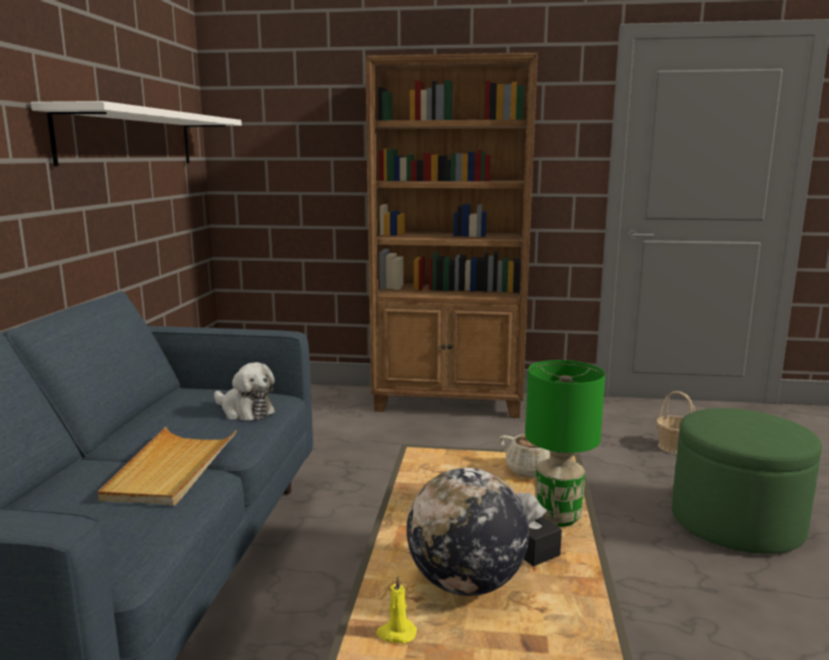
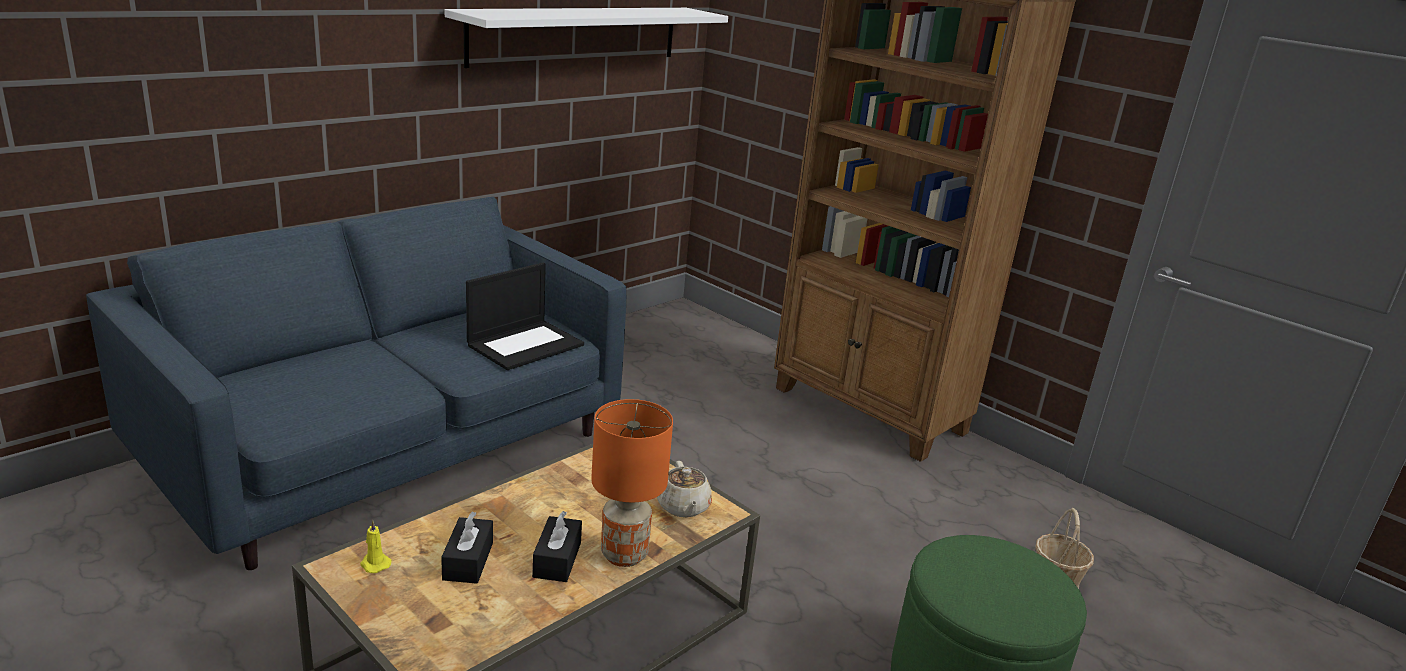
camera: 35 degrees right, 10 degrees up
beige tray [98,427,237,506] -> none
plush toy [214,362,275,421] -> laptop [466,263,584,370]
globe [407,468,529,596] -> black tissue box [441,512,493,584]
green table lamp [525,360,605,527] -> orange table lamp [591,399,673,567]

